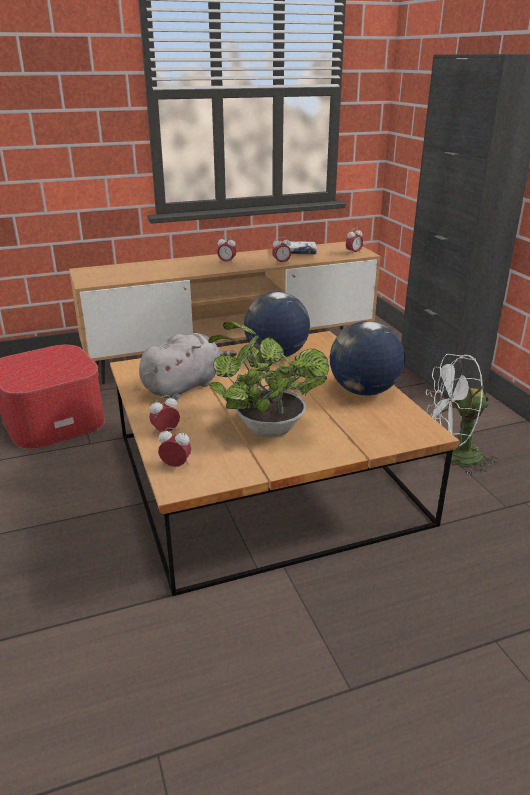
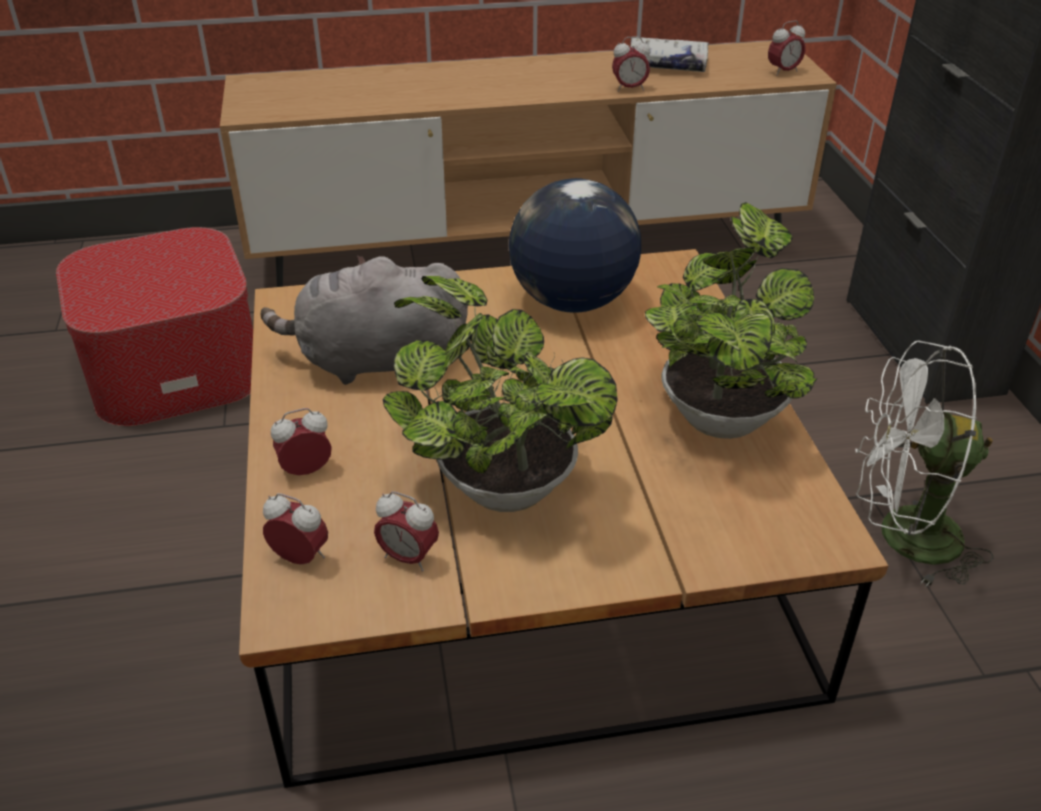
camera: 10 degrees right, 10 degrees up
grey plush toy [139,333,237,400] -> grey plush toy turned 150 degrees counterclockwise [261,255,468,385]
alarm clock [217,236,236,264] -> alarm clock moved to [374,491,439,571]
globe [330,321,405,396] -> potted plant [645,202,817,439]

